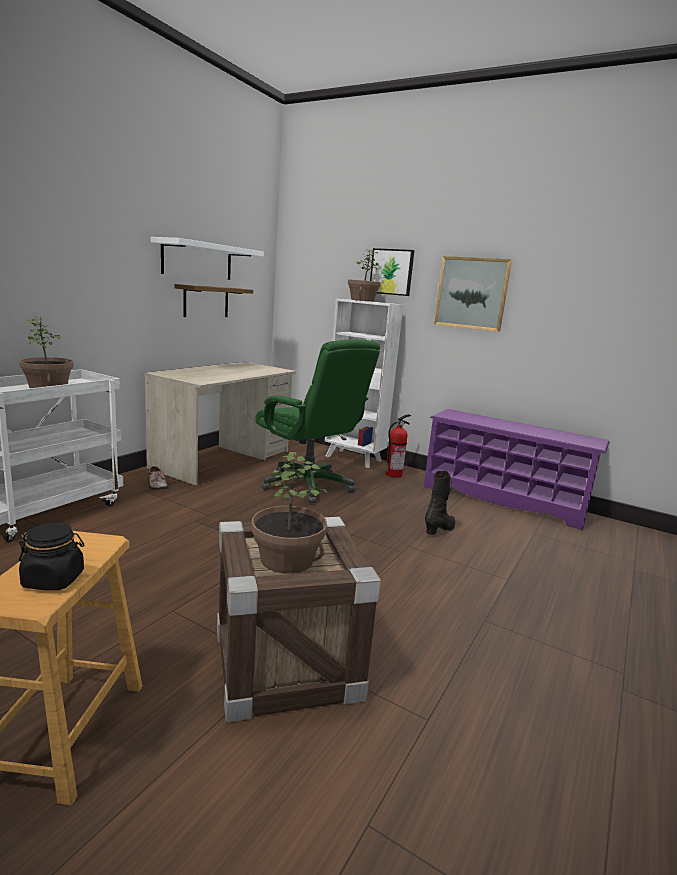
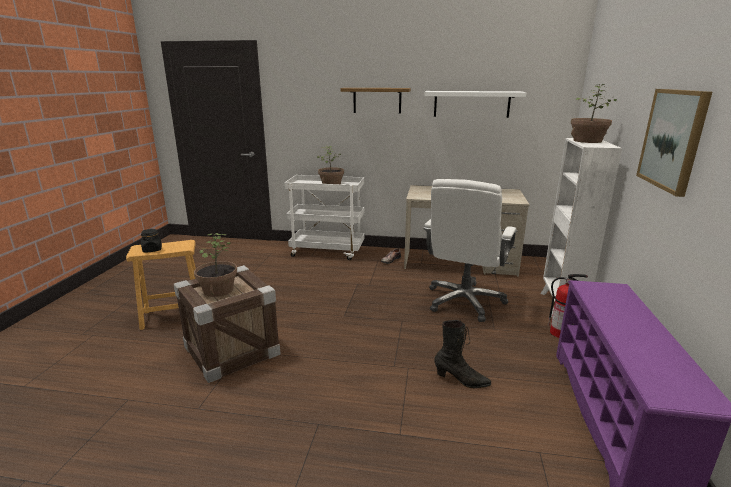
camera: 70 degrees right, 5 degrees up
shelf [175,284,253,317] -> shelf moved to [340,88,411,113]
green office chair [255,339,380,503] -> white office chair [423,179,516,322]
picture [370,248,415,296] -> none

